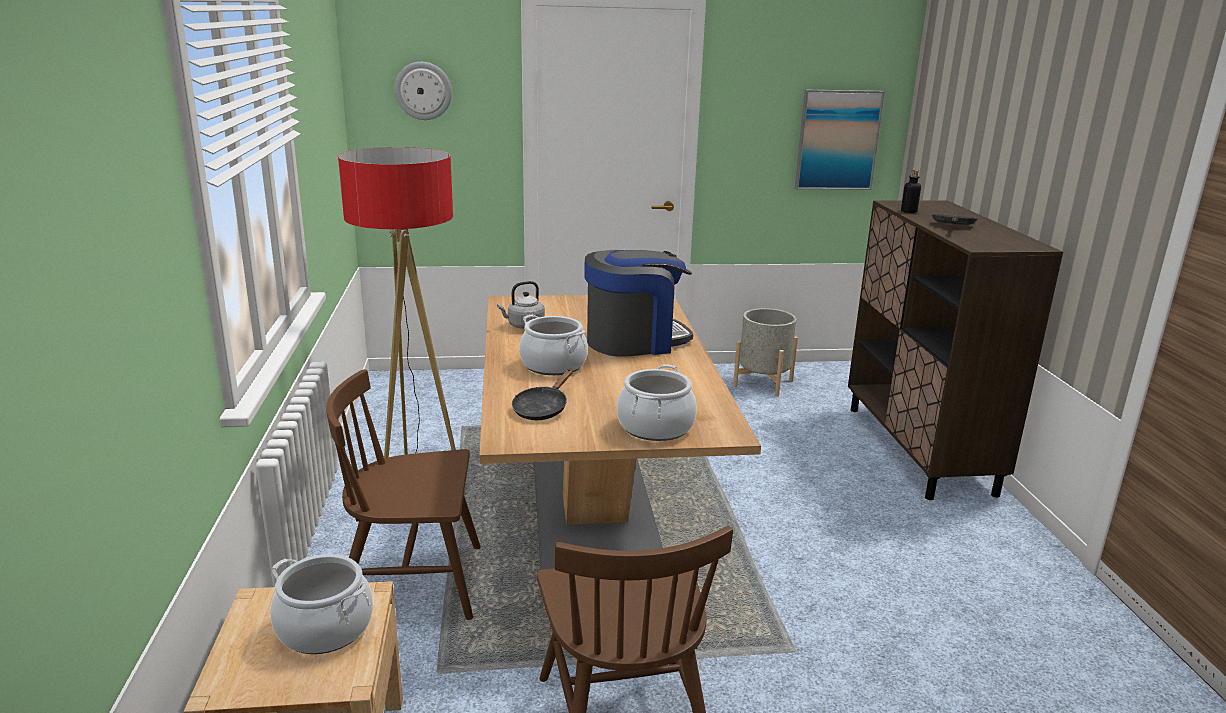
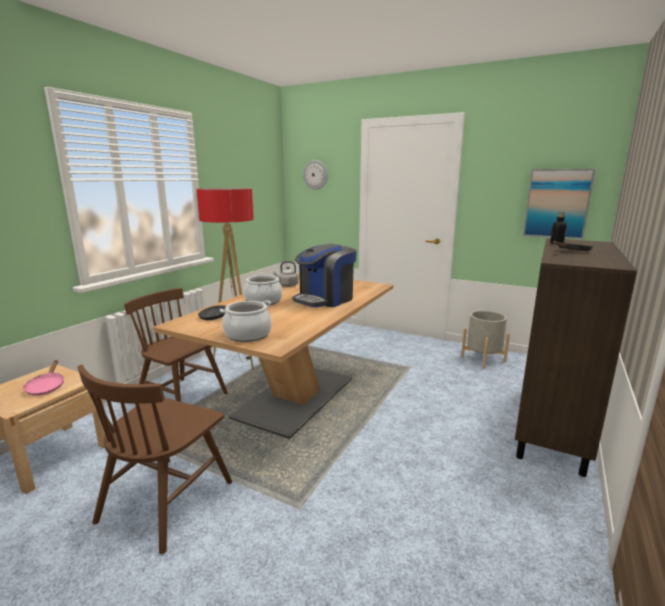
camera: 35 degrees right, 5 degrees down
cooking pot [270,554,373,654] -> pink frying pan [23,360,64,396]
coffee machine [584,250,693,357] -> coffee machine turned 120 degrees clockwise [292,244,357,307]

